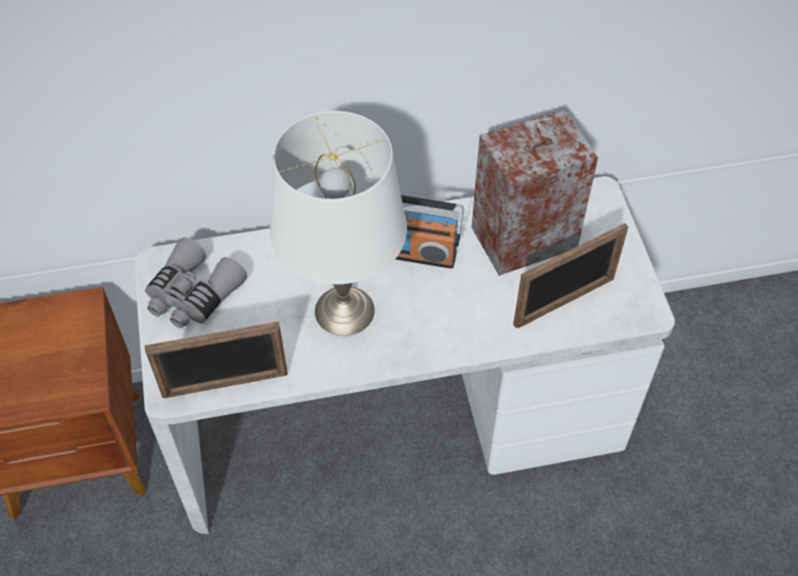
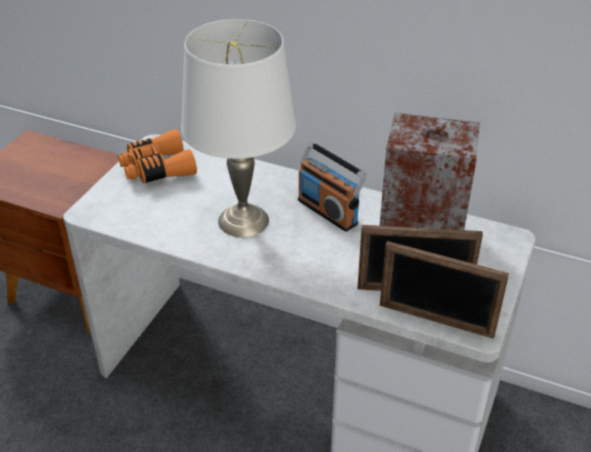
camera: 35 degrees right, 15 degrees down
grey binoculars [145,237,247,328] -> orange binoculars [118,129,197,183]
picture frame [145,321,288,398] -> picture frame moved to [380,241,509,339]

